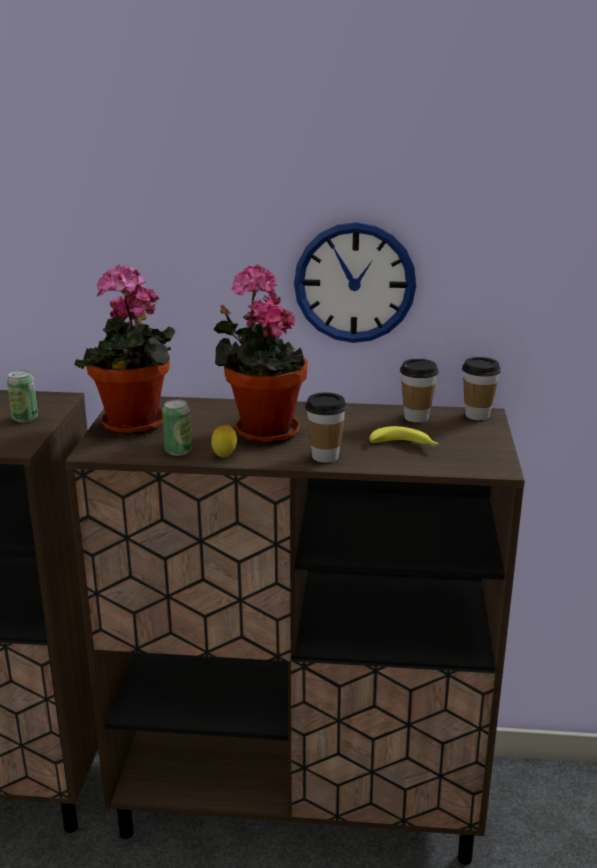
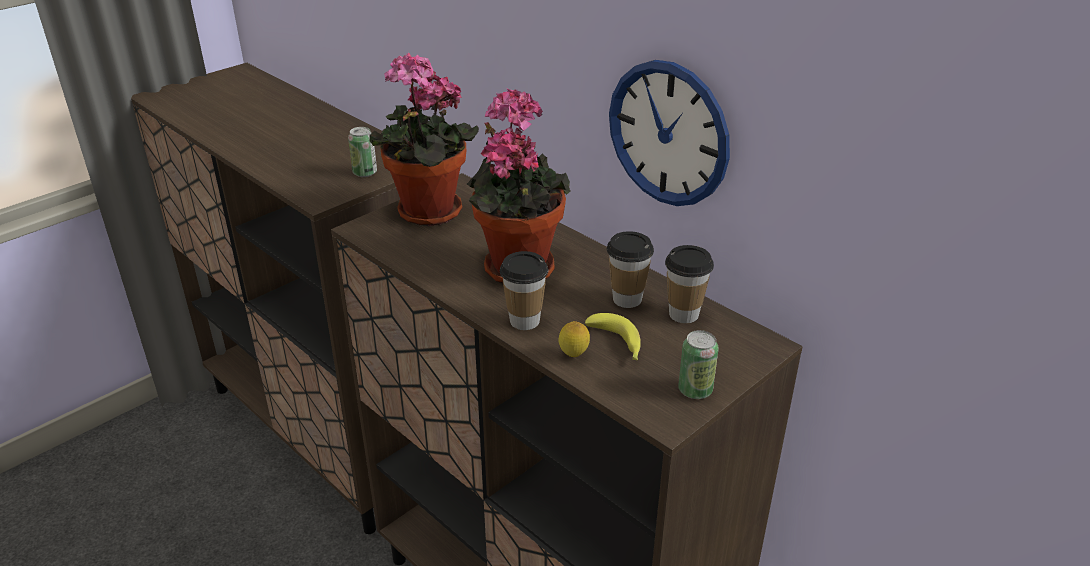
camera: 40 degrees right, 10 degrees up
can [162,399,192,456] -> can moved to [678,330,719,399]
lemon [211,425,237,458] -> lemon moved to [559,321,590,357]
cup [462,357,501,420] -> cup moved to [607,231,654,308]

